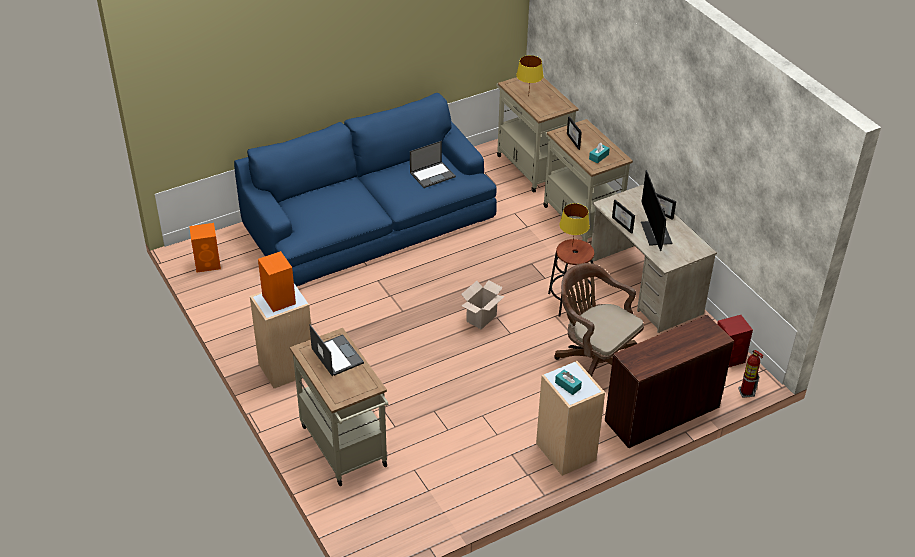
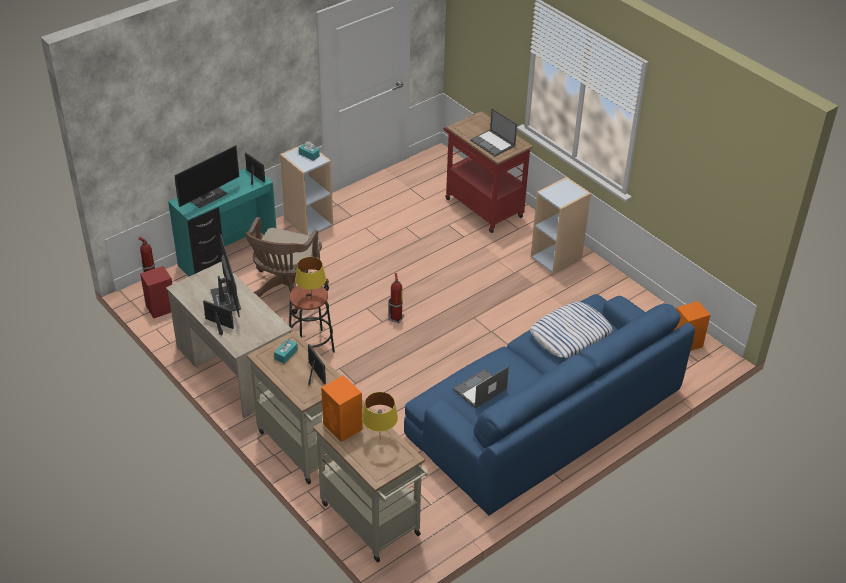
camera: 170 degrees right, 0 degrees up
orange speaker [258,251,296,312] -> orange speaker moved to [321,375,363,442]
beige cart [290,328,388,486] -> red cart [443,111,533,233]
cardboard box [461,280,505,330] -> fire extinguisher [388,273,404,324]
brown office chair [554,263,644,377] -> brown office chair turned 75 degrees clockwise [246,217,329,314]
brown desk [605,315,734,448] -> turquoise desk [168,168,276,276]
picture frame [612,200,635,234] -> picture frame moved to [245,153,265,185]
none -> monitor [175,145,239,208]
none -> pillow [530,302,613,358]

